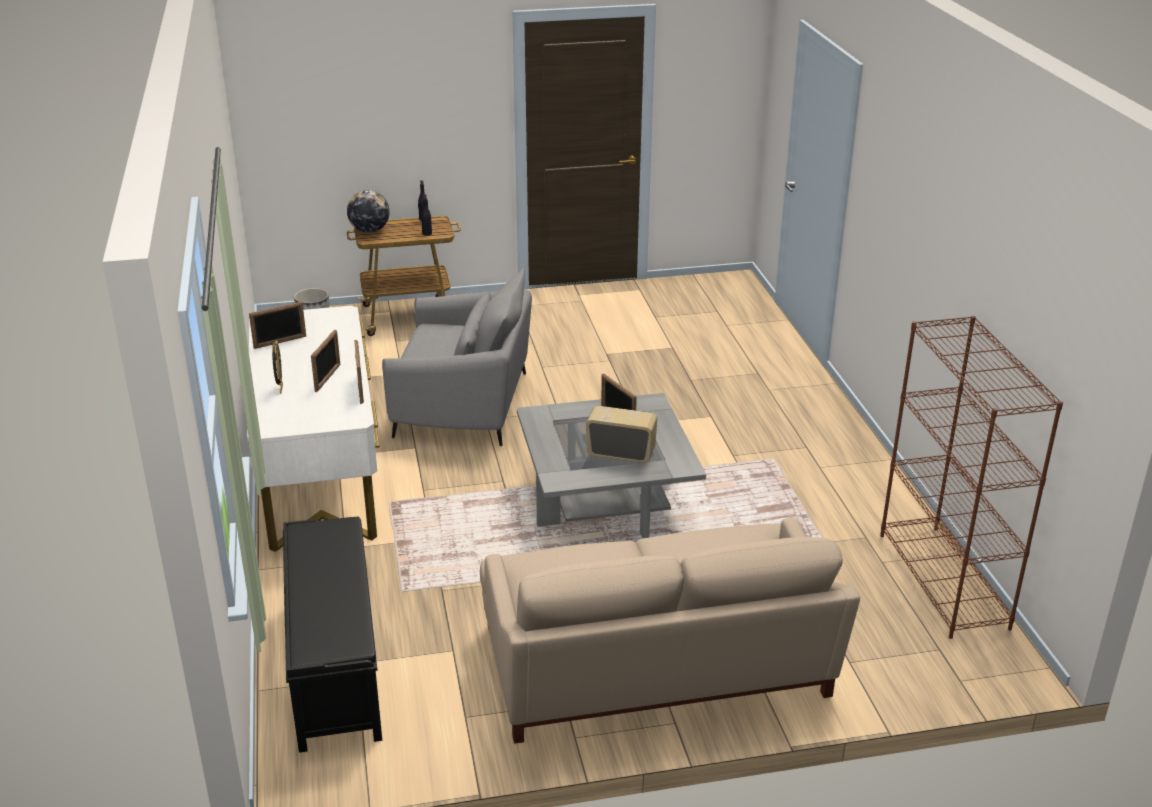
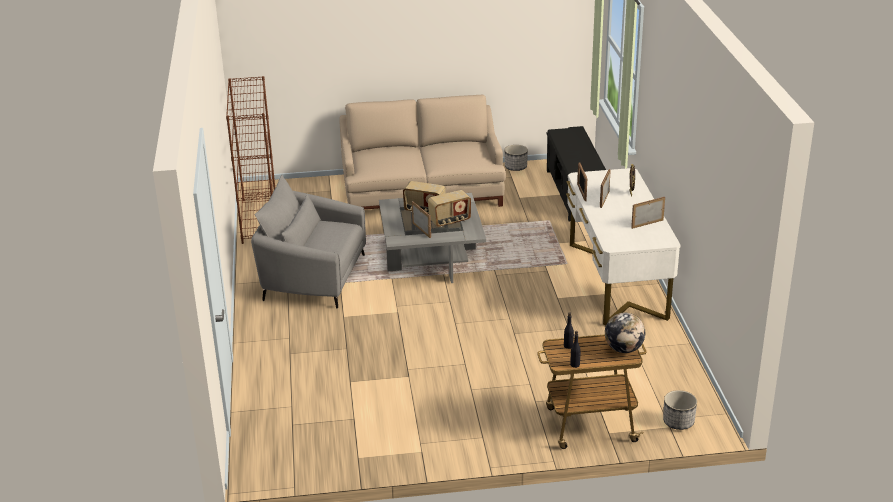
camera: 175 degrees left, 0 degrees up
grey armchair [382,267,532,447] -> grey armchair moved to [251,175,366,309]
none -> radio [428,190,471,227]
none -> planter [504,145,528,171]

